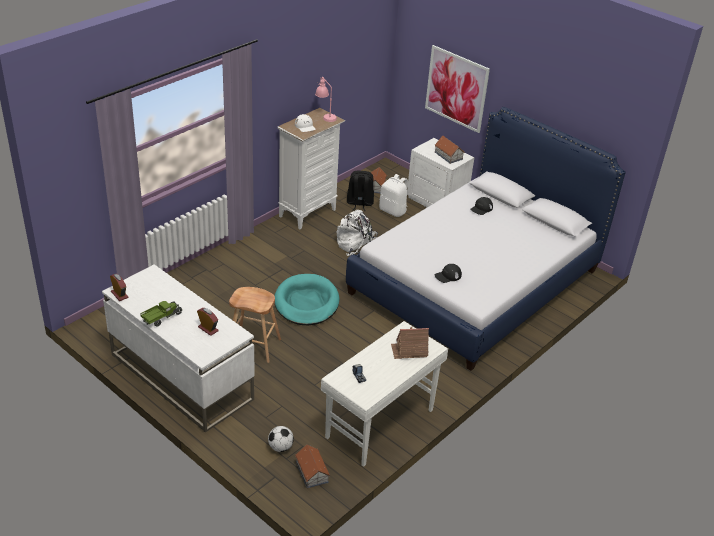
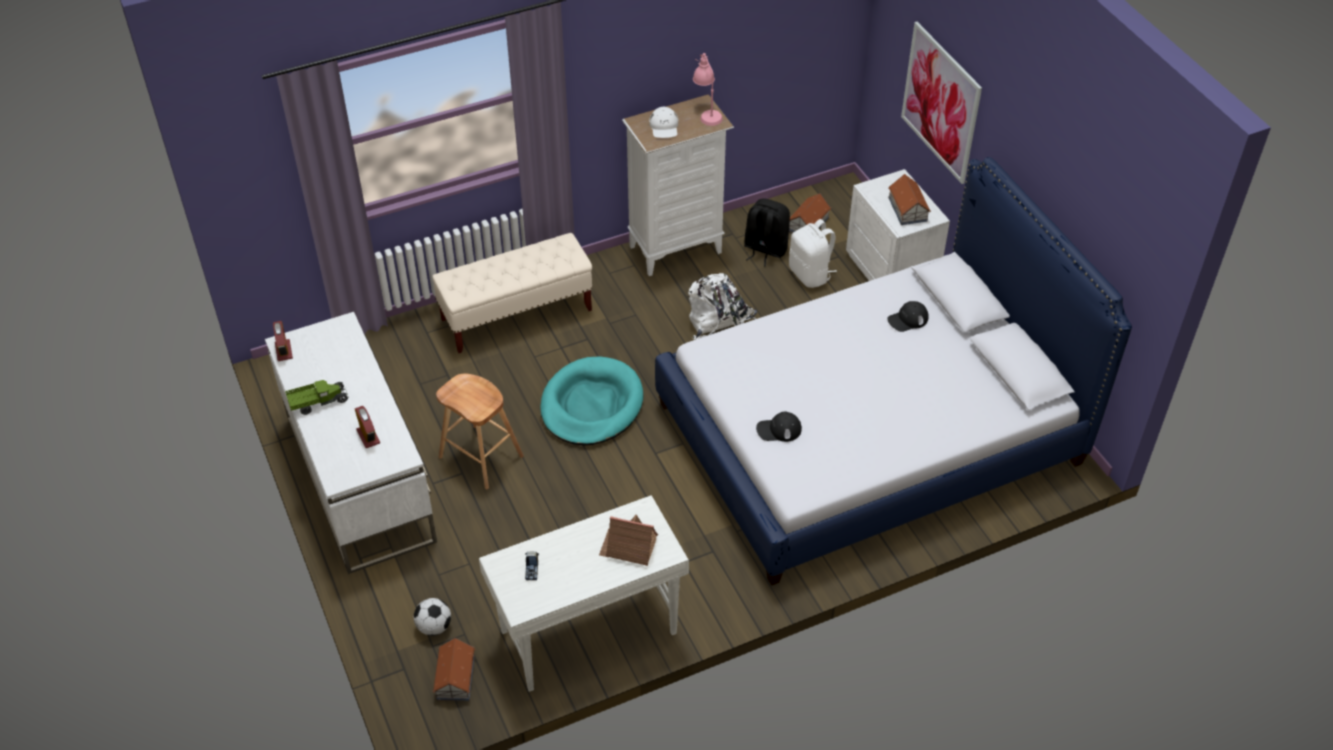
camera: 25 degrees right, 10 degrees up
none -> beige bench [432,233,593,353]

